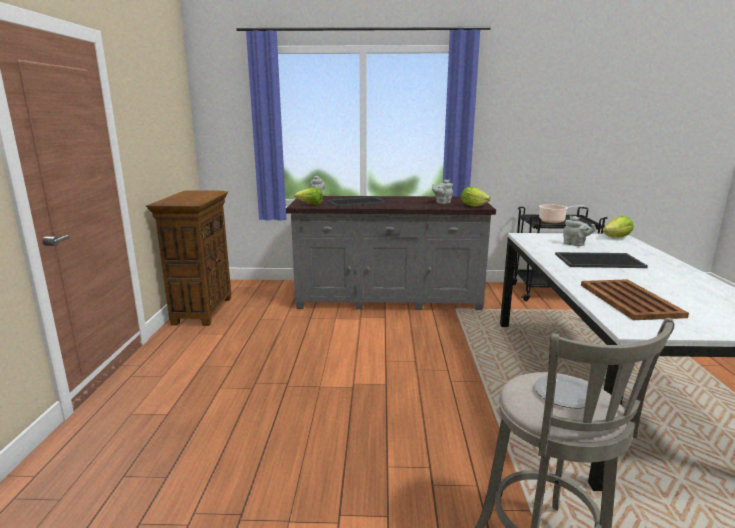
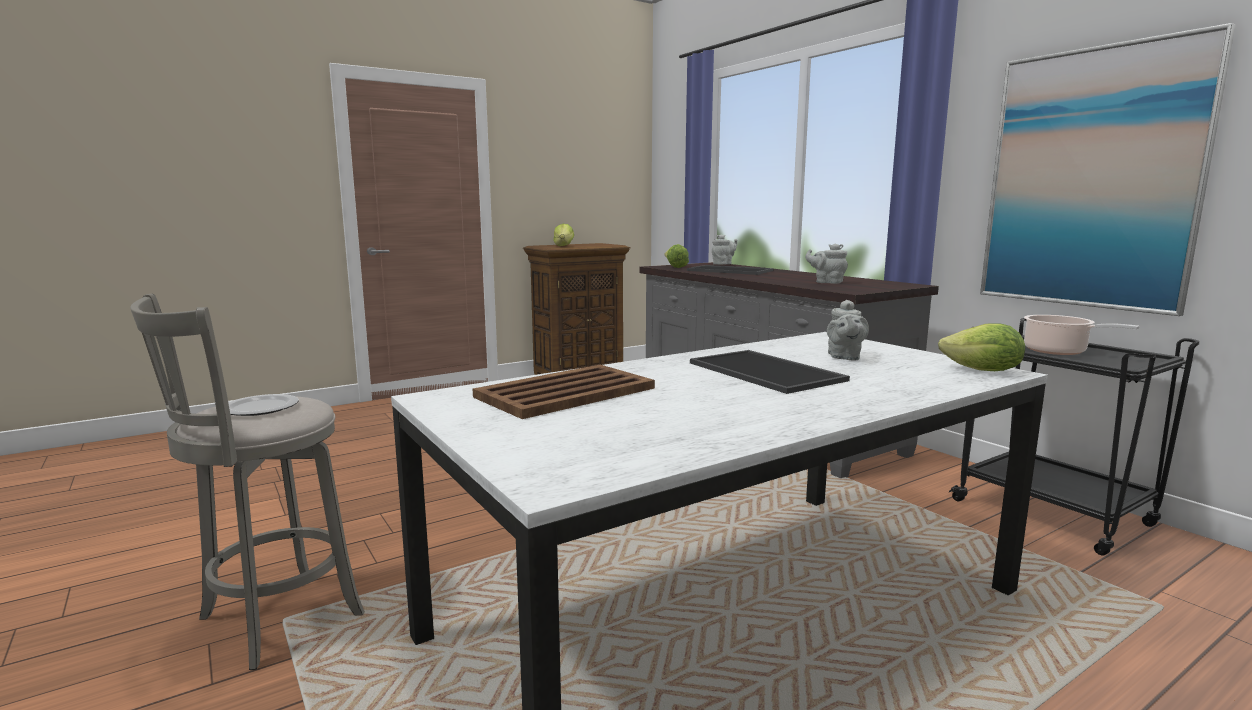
camera: 55 degrees right, 5 degrees down
lettuce [461,187,491,207] -> lettuce moved to [553,224,574,246]
none -> picture [980,23,1236,316]

